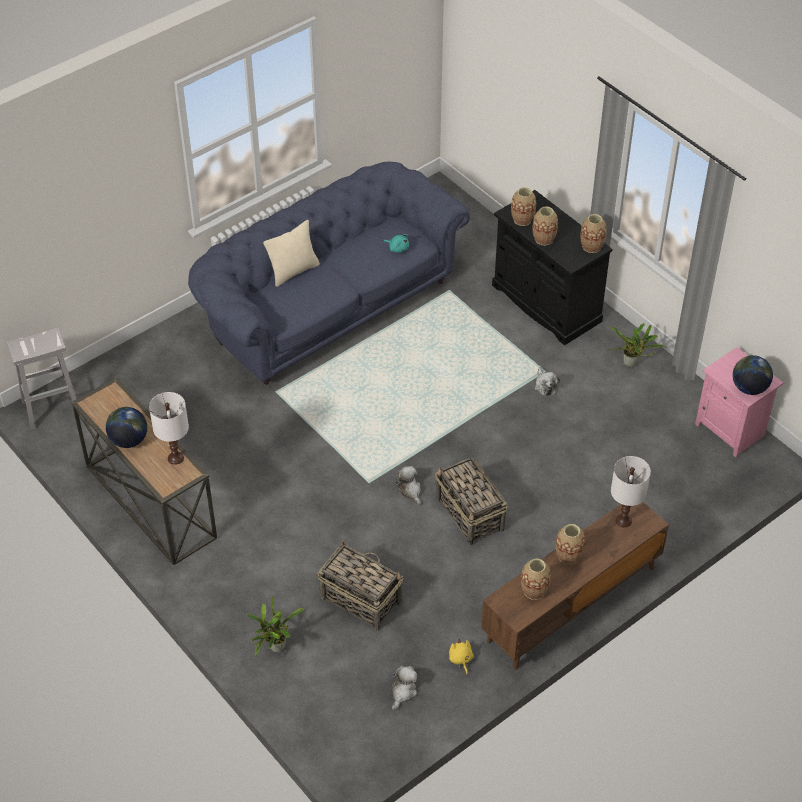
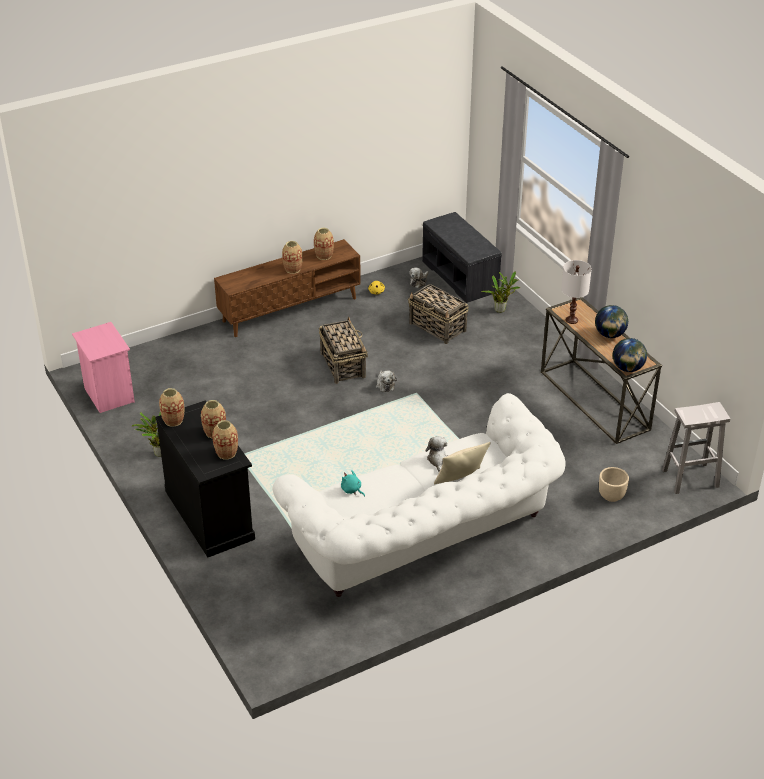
camera: 170 degrees left, 10 degrees down
blue sofa [188,162,470,384] -> white sofa [272,393,566,597]
plush toy [535,367,560,396] -> plush toy moved to [425,436,448,472]
white table lamp [611,456,651,527] -> none
globe [733,355,773,395] -> globe moved to [613,338,647,372]
none -> grey bench [422,212,502,303]
none -> beige planter [599,467,629,502]

